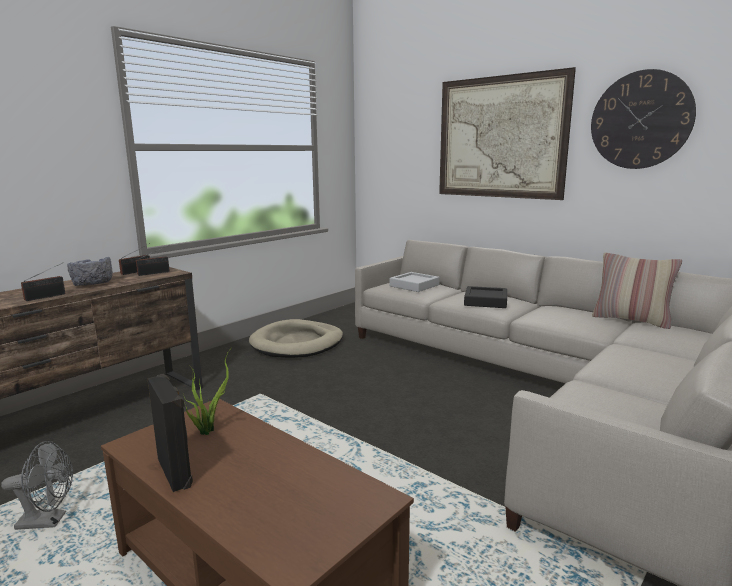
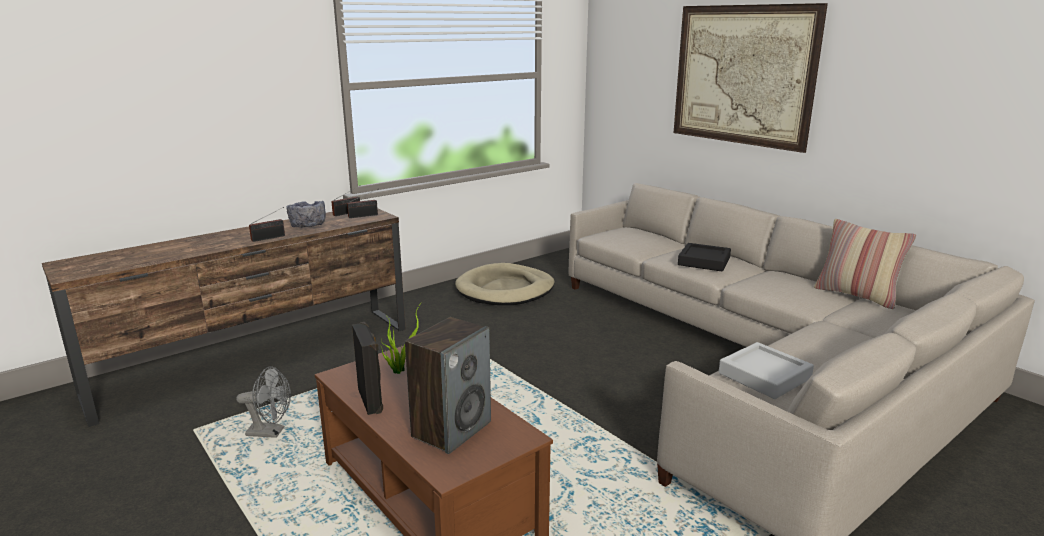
camera: 10 degrees right, 5 degrees up
grey tray [390,272,439,292] -> grey tray moved to [719,342,814,399]
wall clock [591,69,696,169] -> none
none -> speaker [405,317,491,454]

